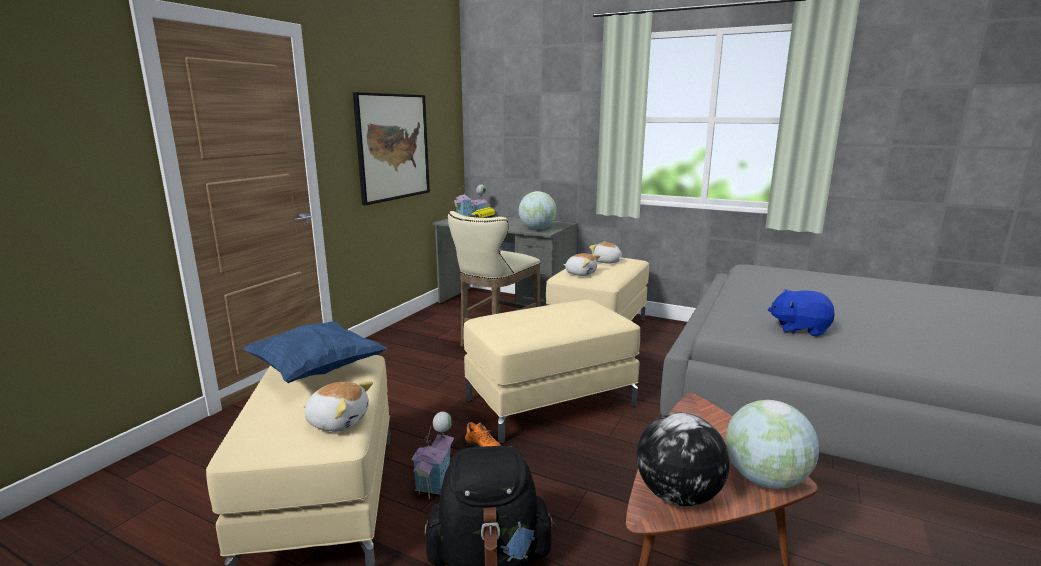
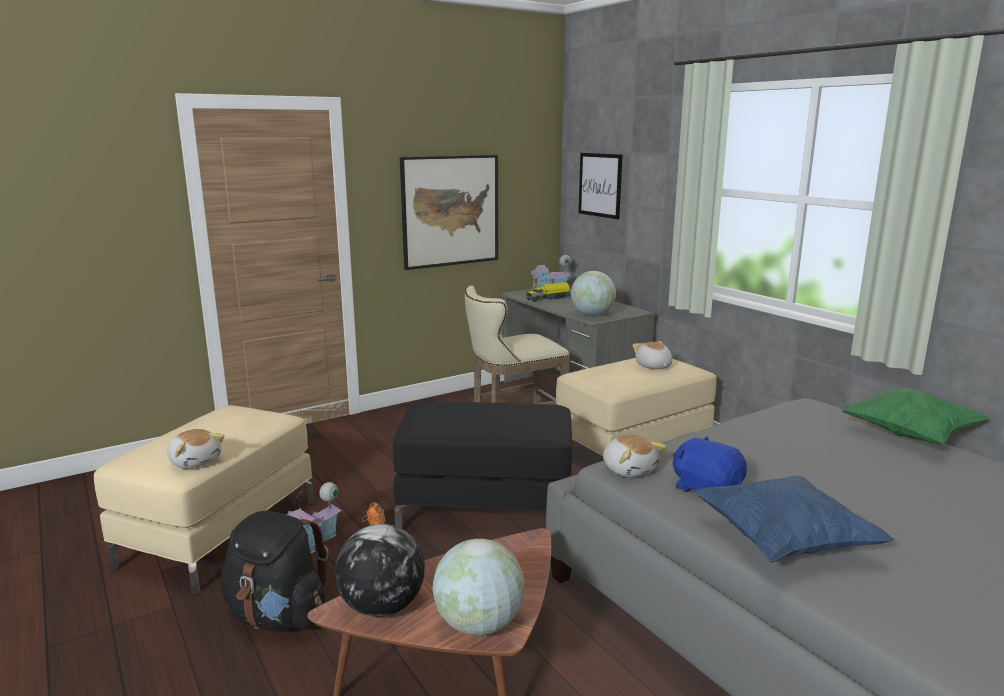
camera: 30 degrees right, 0 degrees up
blue pillow [243,321,387,383] -> blue pillow moved to [694,475,894,563]
beige ottoman [463,300,640,444] -> black ottoman [393,401,572,529]
plush toy [563,253,600,276] -> plush toy moved to [603,435,666,477]
none -> picture [579,153,623,219]
none -> green pillow [841,388,989,445]

